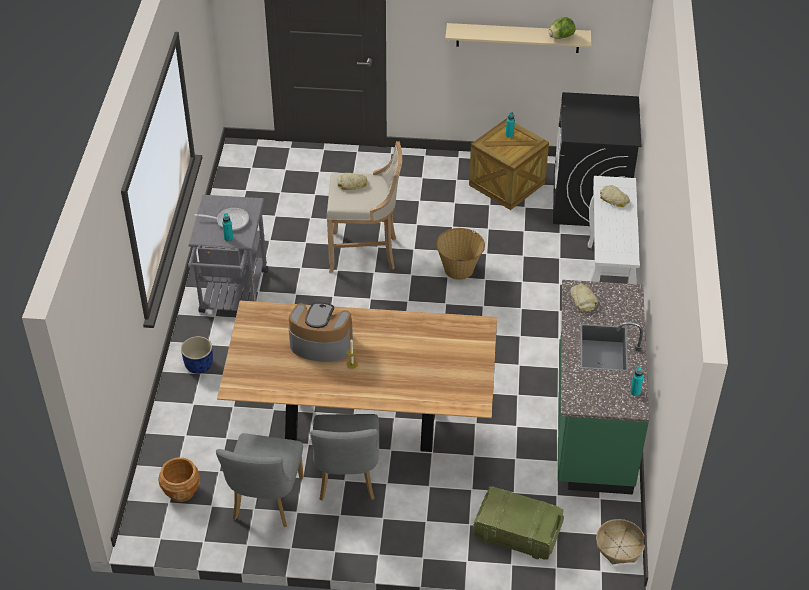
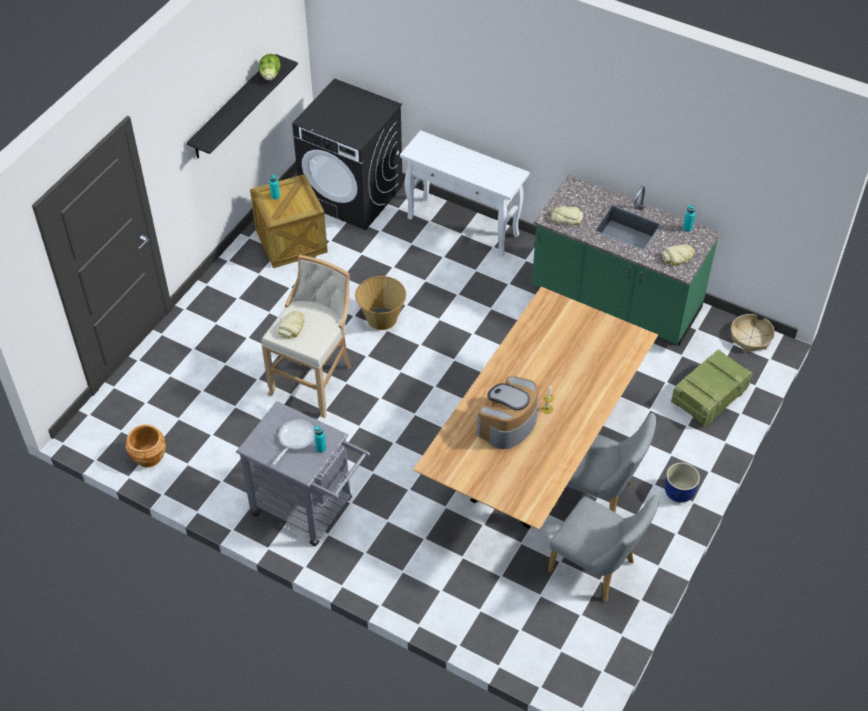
camera: 65 degrees left, 5 degrees up
brown planter [158,457,200,502] -> brown planter moved to [126,424,166,467]
blue planter [181,336,213,374] -> blue planter moved to [665,463,700,503]
beige shelf [445,23,591,53] -> black shelf [187,54,298,159]
bread [600,185,630,207] -> bread moved to [662,244,695,266]

